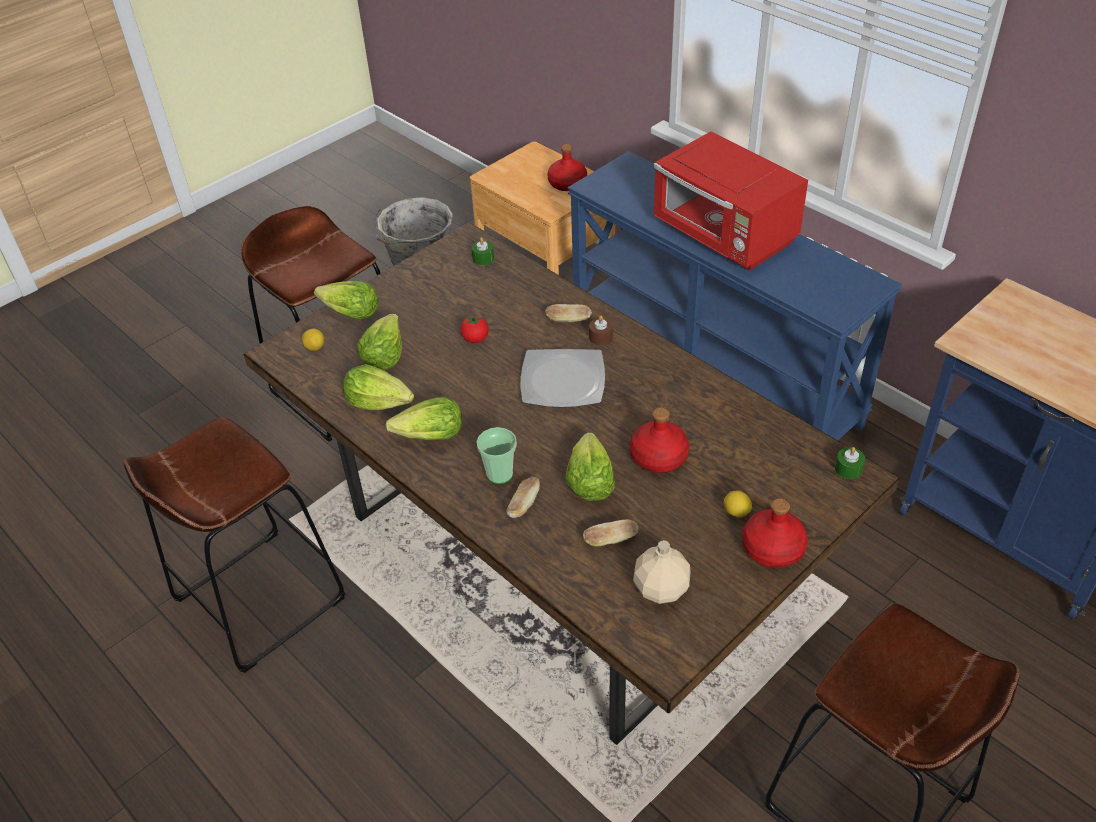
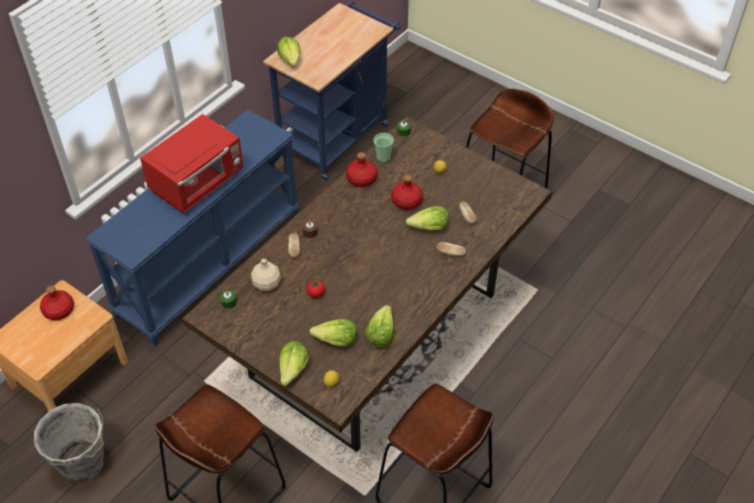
camera: 100 degrees left, 5 degrees up
lettuce [385,397,462,440] -> lettuce moved to [277,36,301,67]
cup [477,427,517,484] -> cup moved to [373,133,394,162]
plate [520,349,605,408] -> none
beige bottle [633,540,691,604] -> beige bottle moved to [251,259,281,291]
red bottle [742,498,808,568] -> red bottle moved to [346,152,377,187]

